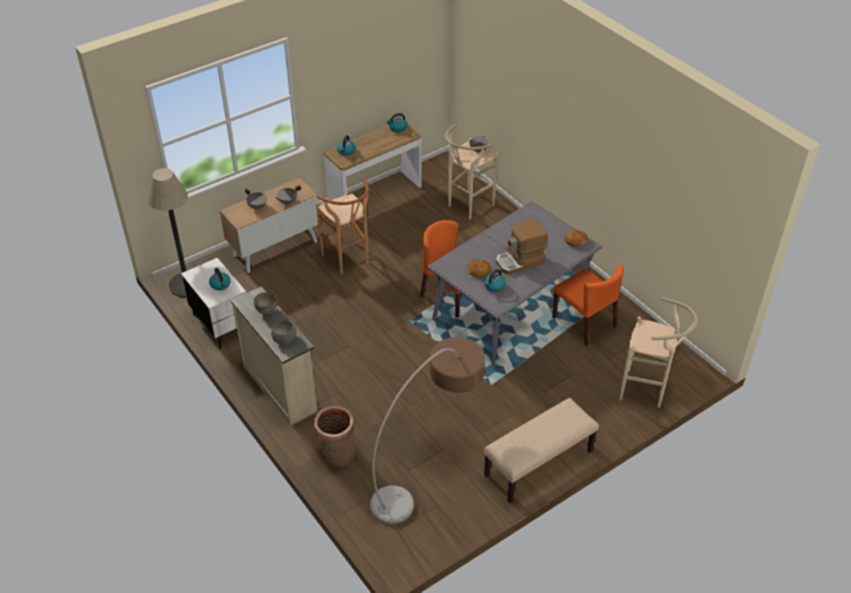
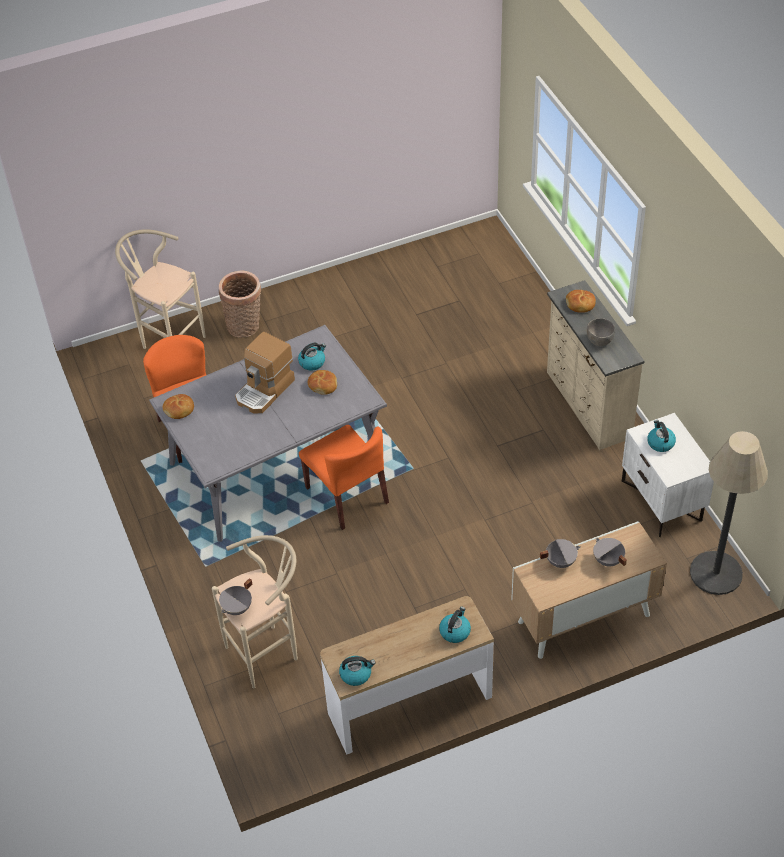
camera: 165 degrees left, 5 degrees up
grey bowl [271,321,296,344] -> bread [566,290,596,313]
basket [314,406,355,467] -> basket moved to [219,271,261,338]
brown stool [316,178,369,274] -> none
floor lamp [370,337,485,524] -> none
beige bench [484,398,599,503] -> none
coffee machine [496,219,548,275] -> coffee machine turned 135 degrees clockwise [235,332,295,414]

